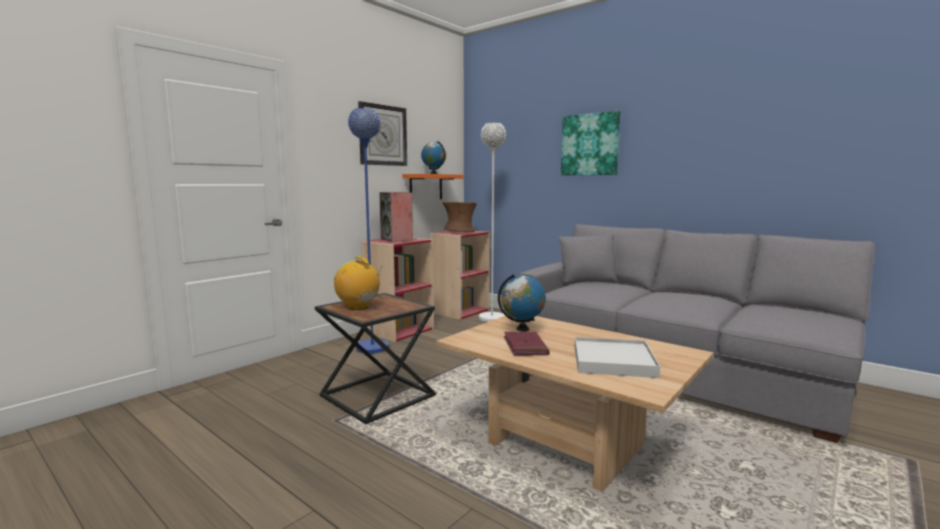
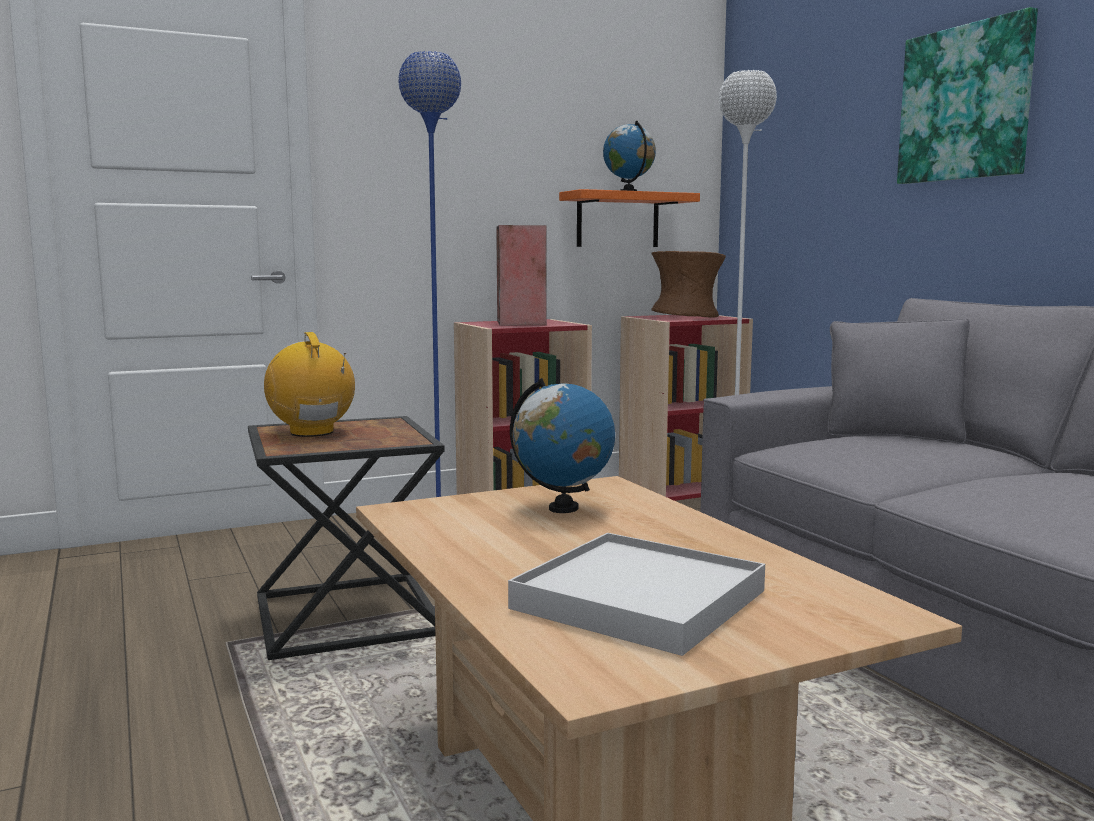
camera: 25 degrees right, 0 degrees up
wall clock [358,101,407,166] -> none
red book [504,332,550,356] -> none

